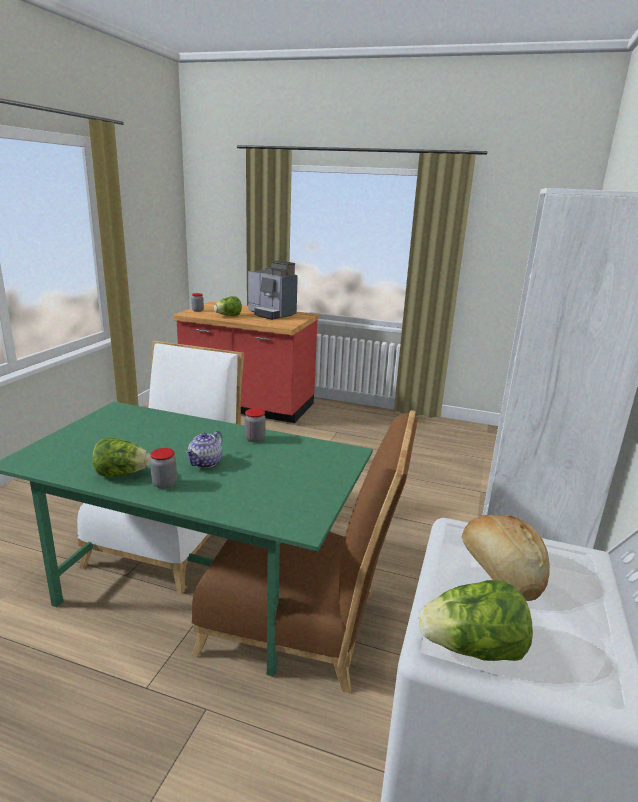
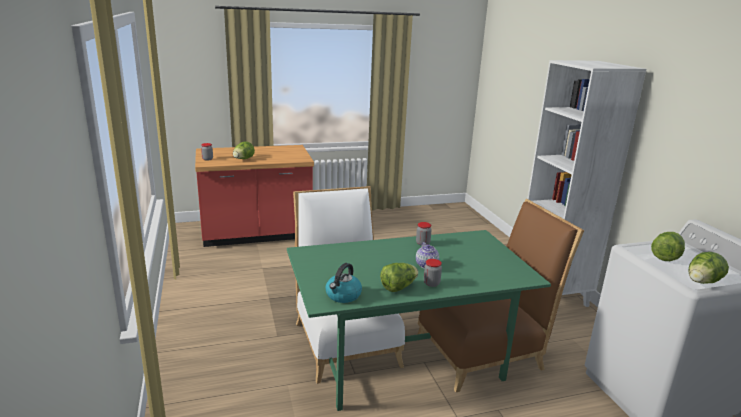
camera: 35 degrees left, 0 degrees up
coffee machine [248,260,298,320] -> none
bread [462,515,550,601] -> lettuce [651,232,685,261]
none -> kettle [325,263,362,303]

